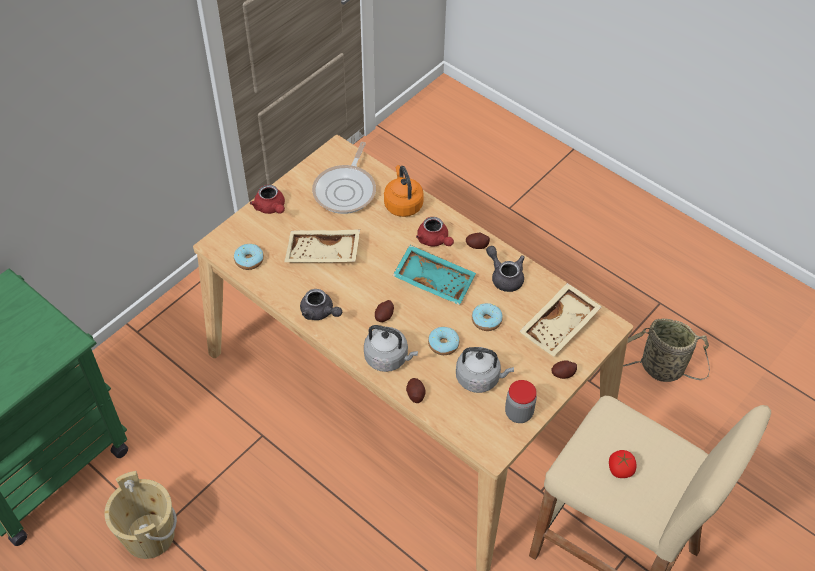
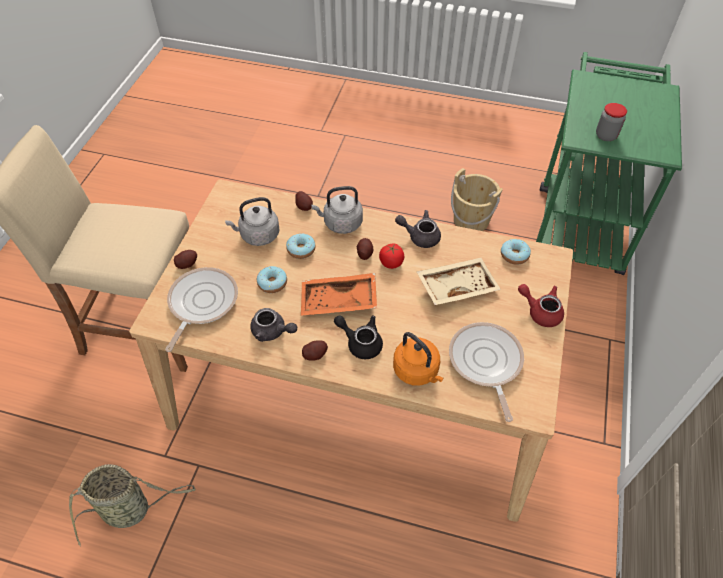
camera: 155 degrees right, 0 degrees up
turquoise tray [392,245,476,305] -> orange tray [301,273,377,315]
red teapot [416,217,454,247] -> black teapot [334,315,383,359]
jar [505,380,537,423] -> jar moved to [596,103,627,141]
beige tray [519,283,602,357] -> frying pan [165,267,238,352]
tomato [609,450,637,478] -> tomato moved to [379,243,404,269]

